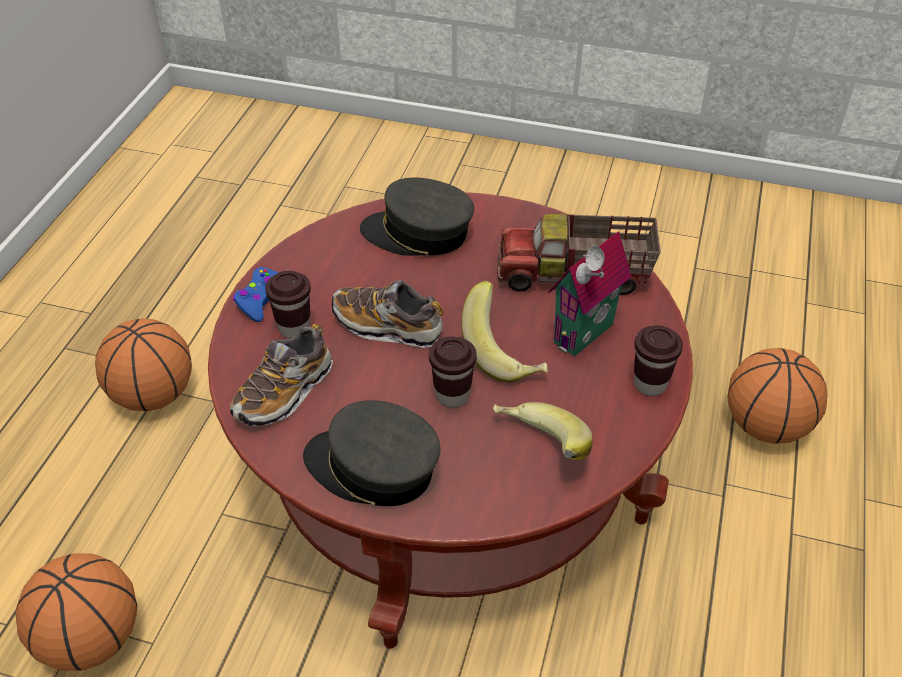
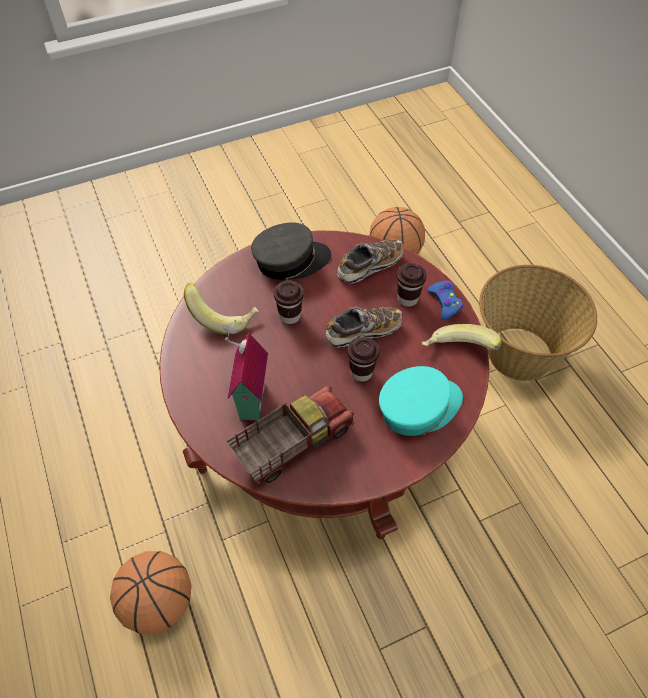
camera: 140 degrees right, 10 degrees up
basketball [95,319,192,411] -> basket [479,265,597,381]
shoe [230,324,333,426] -> shoe turned 60 degrees clockwise [337,240,404,284]
grey cap [360,178,474,256] -> turquoise cap [379,366,463,436]
banana [462,281,548,383] -> banana moved to [422,324,503,350]
brown cup [634,326,683,396] -> brown cup moved to [348,337,380,382]

